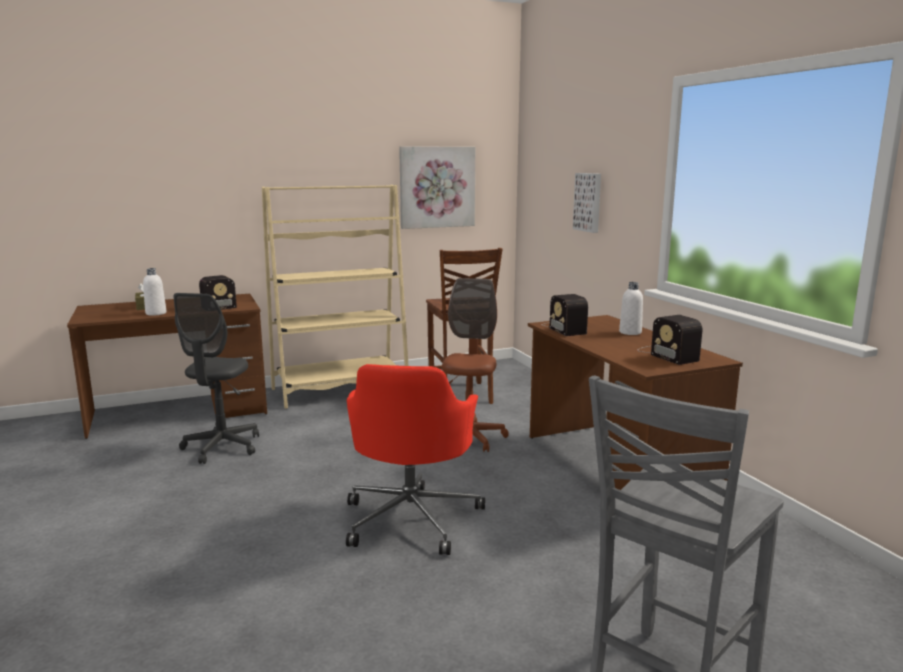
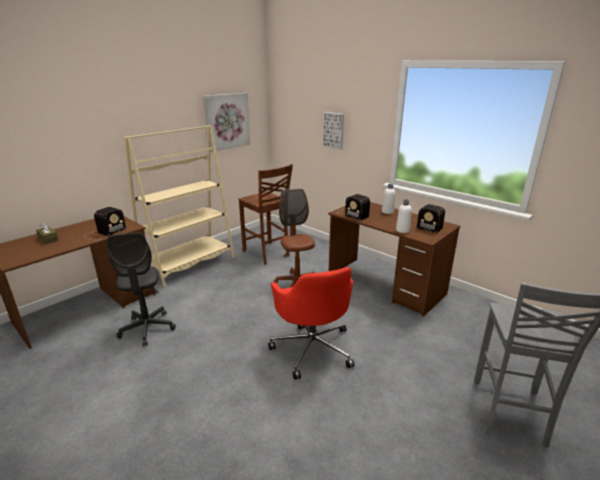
camera: 25 degrees left, 10 degrees up
white bottle [143,268,166,316] -> white bottle moved to [396,200,412,233]

